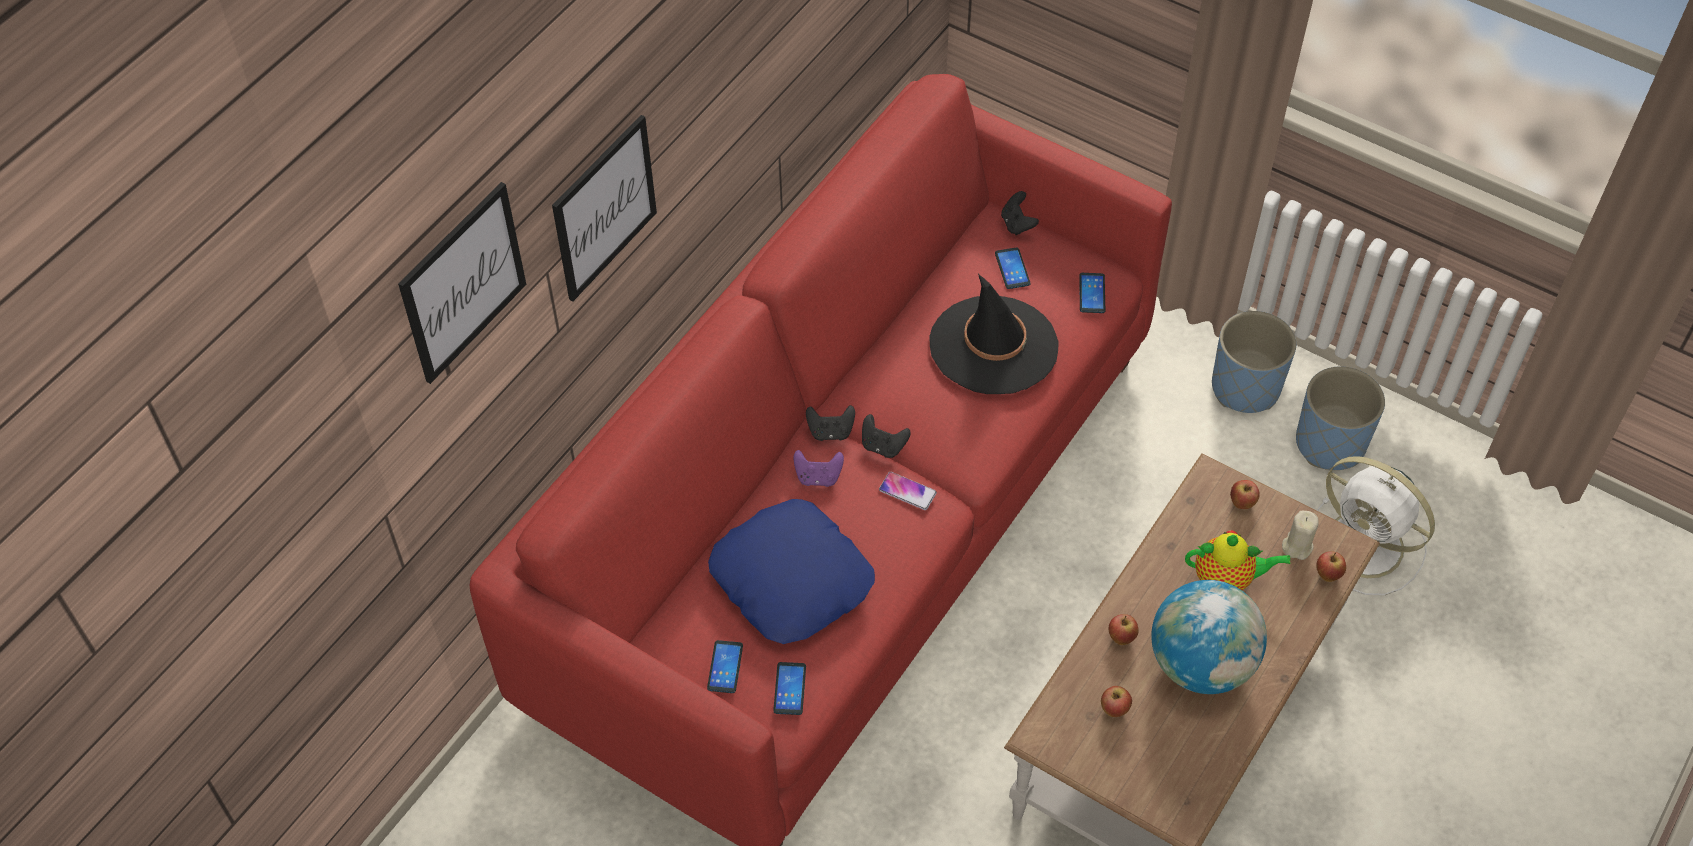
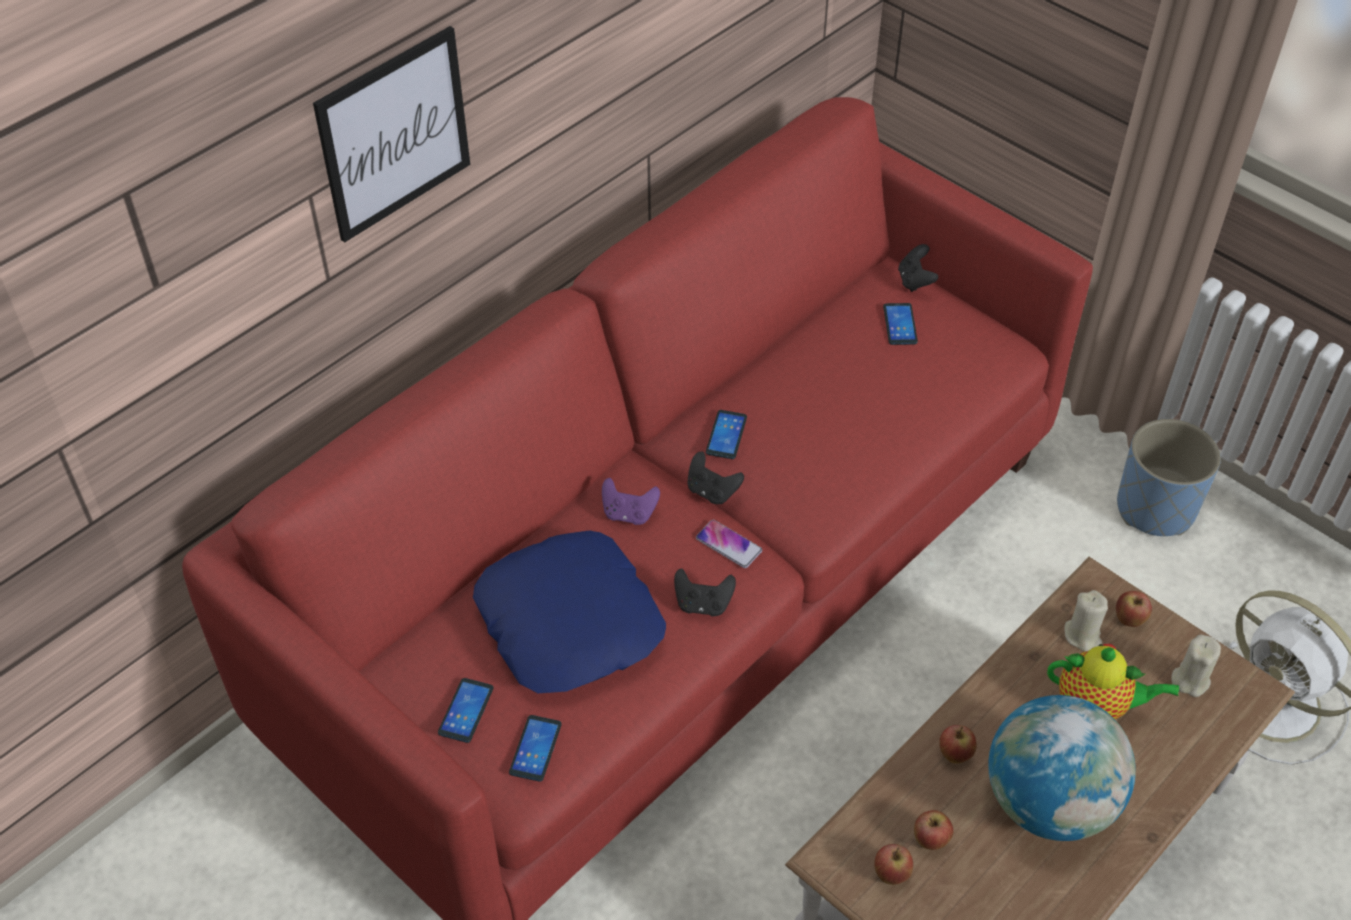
camera: 10 degrees right, 5 degrees down
picture [398,182,526,384] -> none
black game controller [806,405,855,441] -> black game controller moved to [674,569,736,616]
black hat [929,274,1059,394] -> none
phone [1079,273,1105,313] -> phone moved to [706,410,747,459]
blue planter [1296,366,1385,470] -> none
apple [1316,551,1346,582] -> apple moved to [874,844,913,885]
none -> beige candle [1065,590,1108,651]

